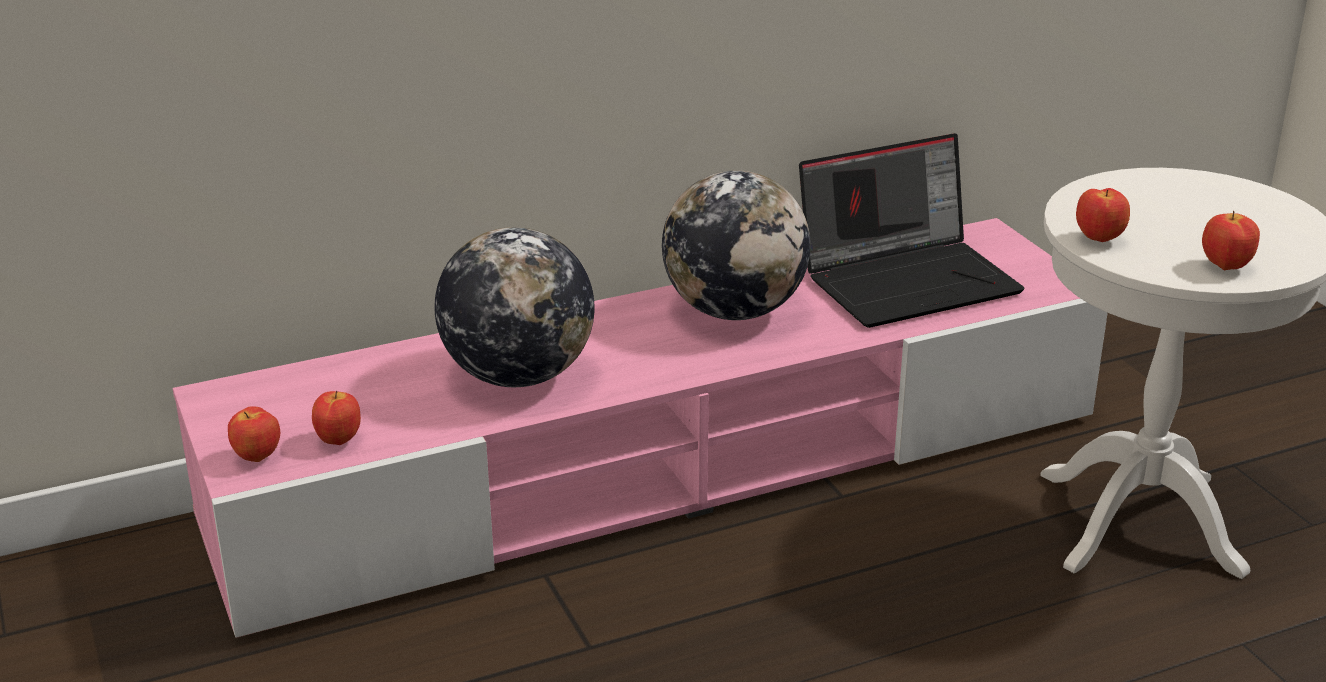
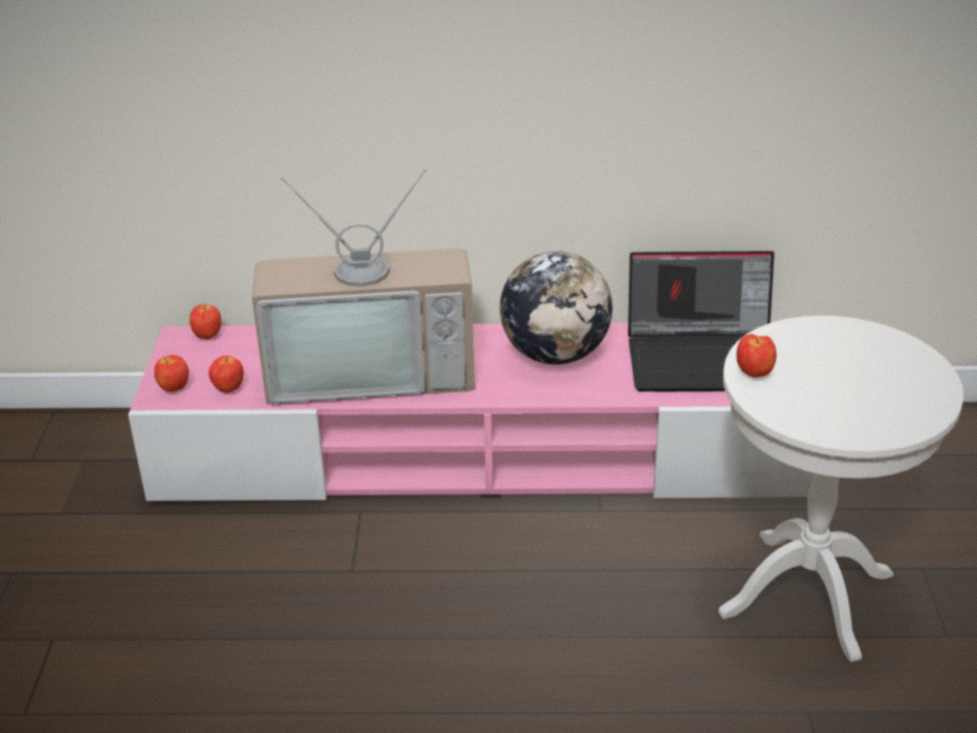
camera: 25 degrees right, 5 degrees up
globe [434,227,595,387] -> television [252,169,475,405]
apple [1202,211,1260,270] -> apple moved to [190,304,221,339]

